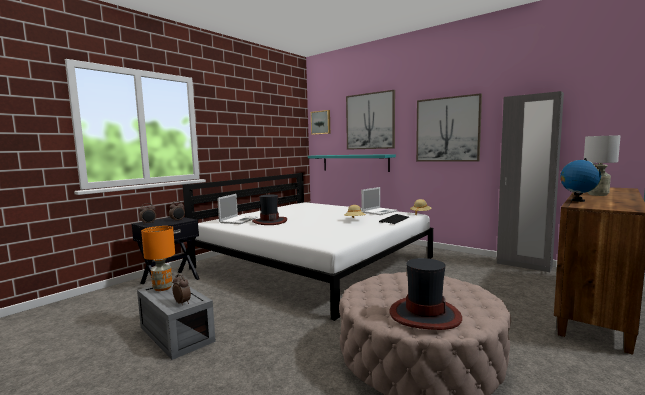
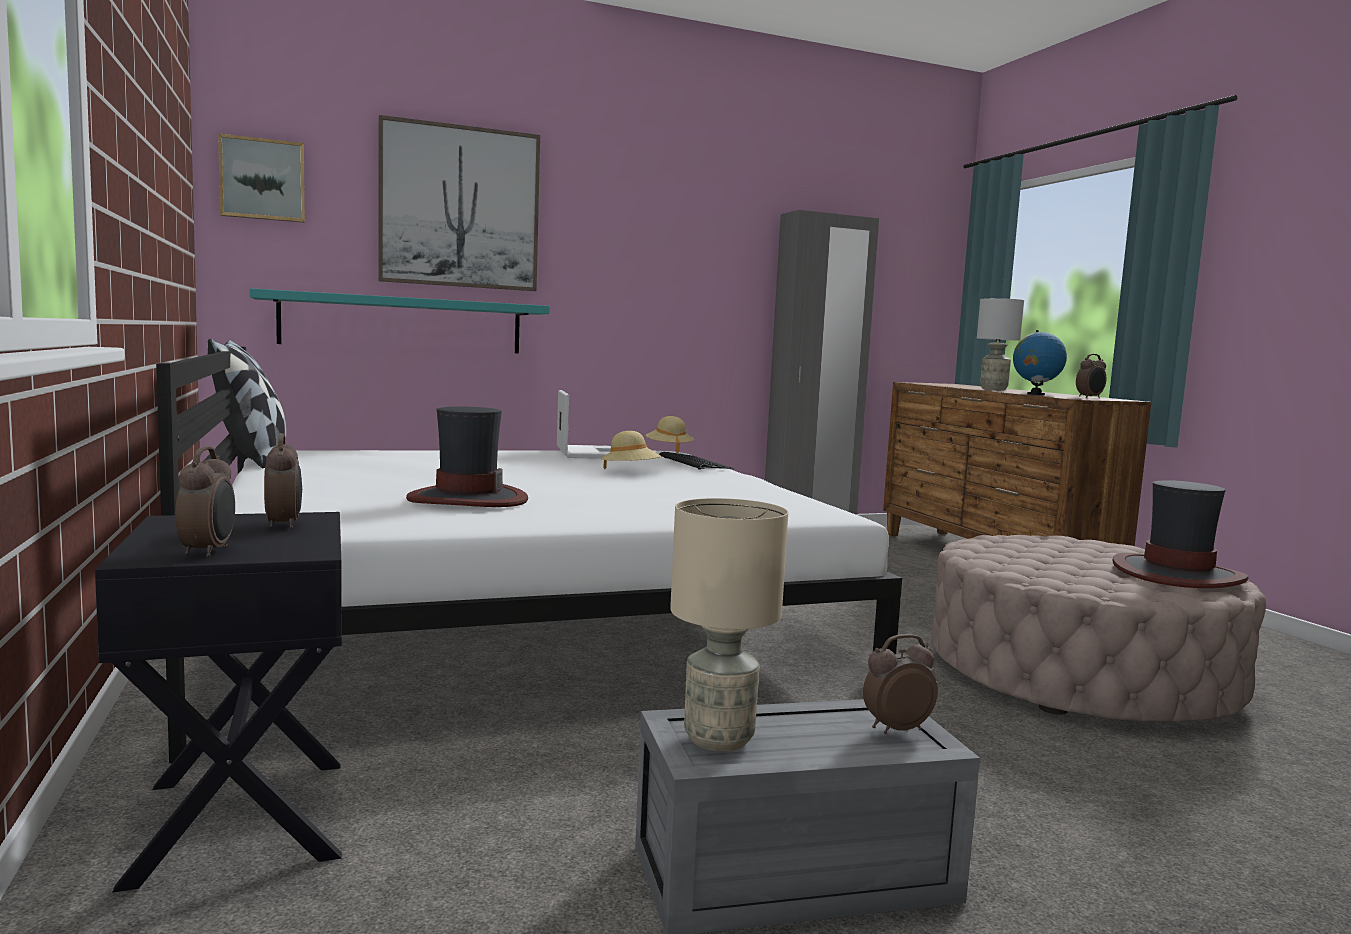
camera: 60 degrees left, 0 degrees up
orange table lamp [141,226,175,291] -> beige table lamp [670,498,788,751]
laptop [217,194,257,224] -> none
picture [416,93,482,162] -> none
none -> pillow [208,339,286,468]
none -> alarm clock [1076,354,1106,398]

